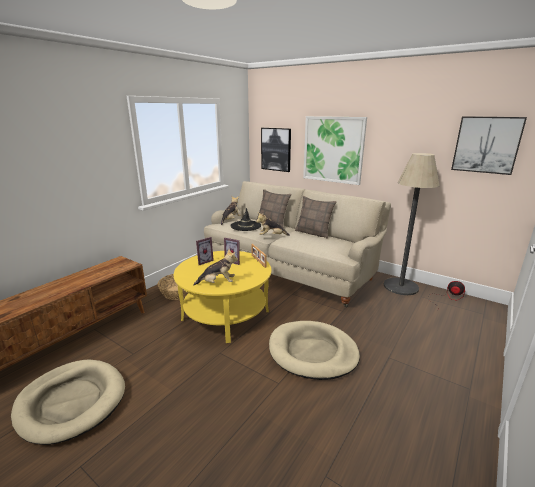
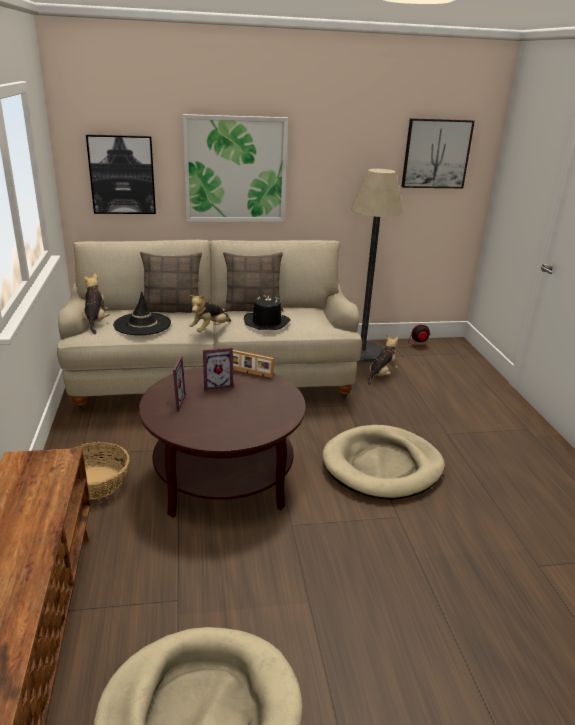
camera: 45 degrees left, 5 degrees up
yellow coffee table [174,251,271,343] -> brown coffee table [139,366,306,518]
plush toy [193,249,238,285] -> plush toy moved to [368,336,398,385]
none -> black hat [244,295,290,330]

